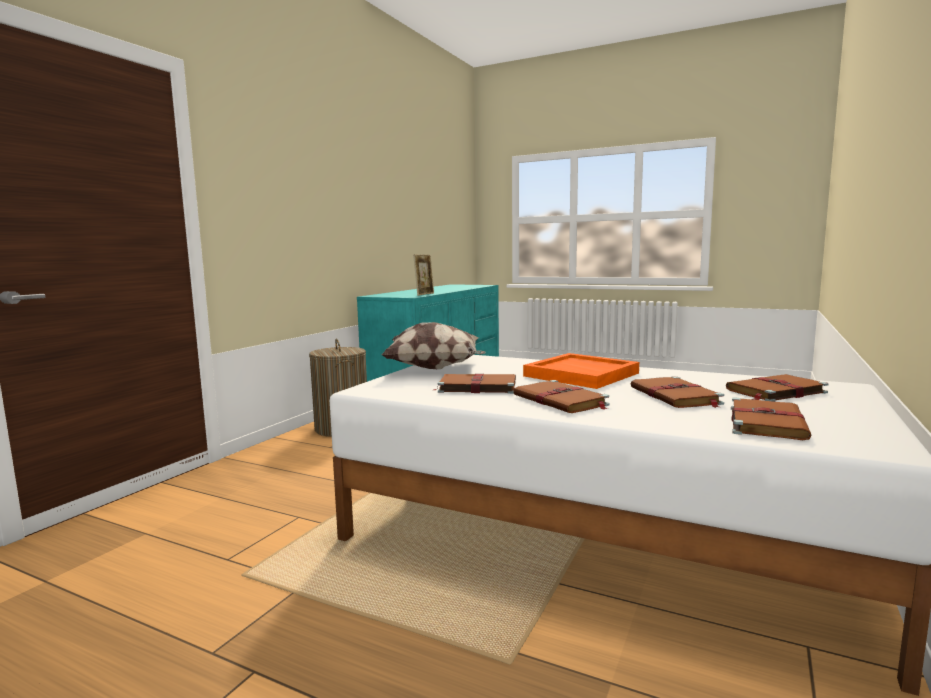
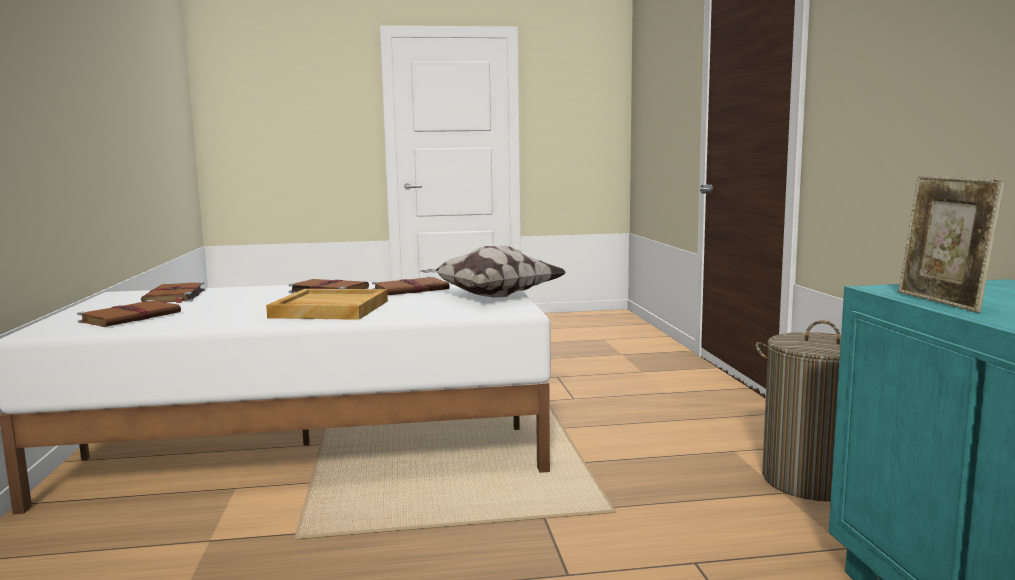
camera: 145 degrees right, 0 degrees up
orange tray [523,353,639,389] -> beige tray [266,289,388,320]
brown book [631,376,724,408] -> none

